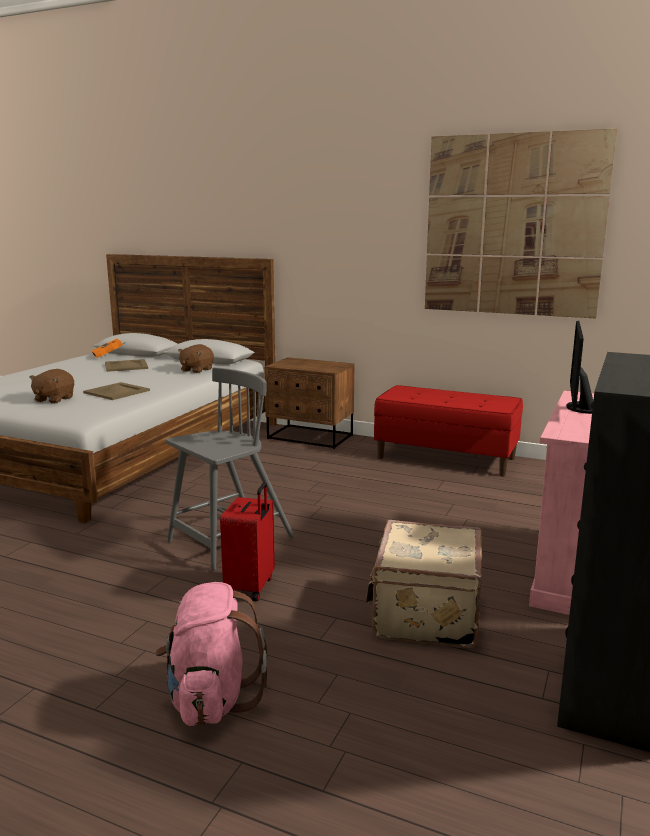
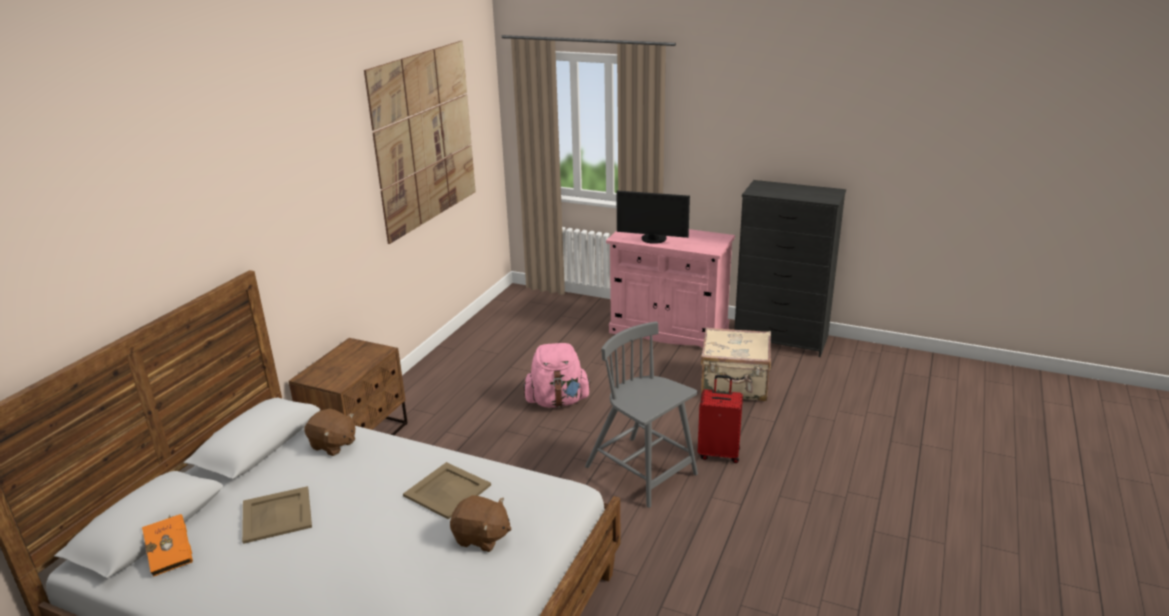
camera: 90 degrees left, 10 degrees up
pink backpack [155,582,268,726] -> pink backpack moved to [524,343,591,408]
red bench [374,385,523,477] -> none

